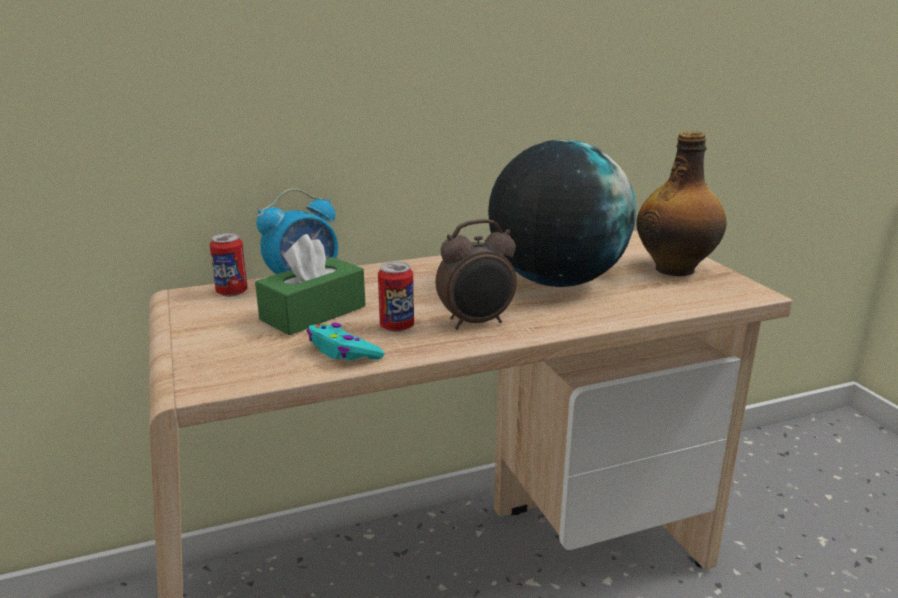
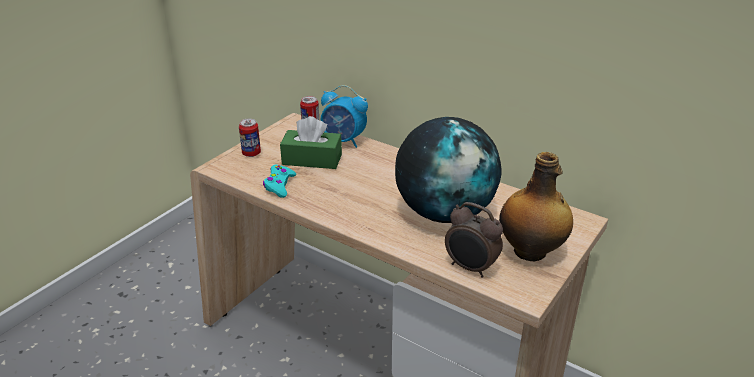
camera: 55 degrees right, 10 degrees up
can [378,262,414,332] -> can moved to [239,119,261,157]
alarm clock [435,219,517,330] -> alarm clock moved to [445,202,503,278]

